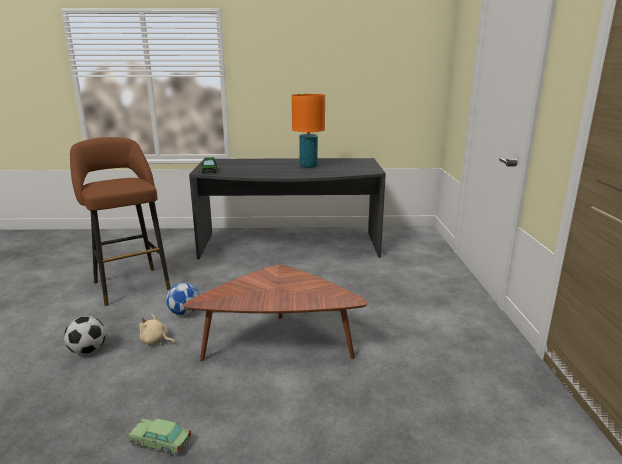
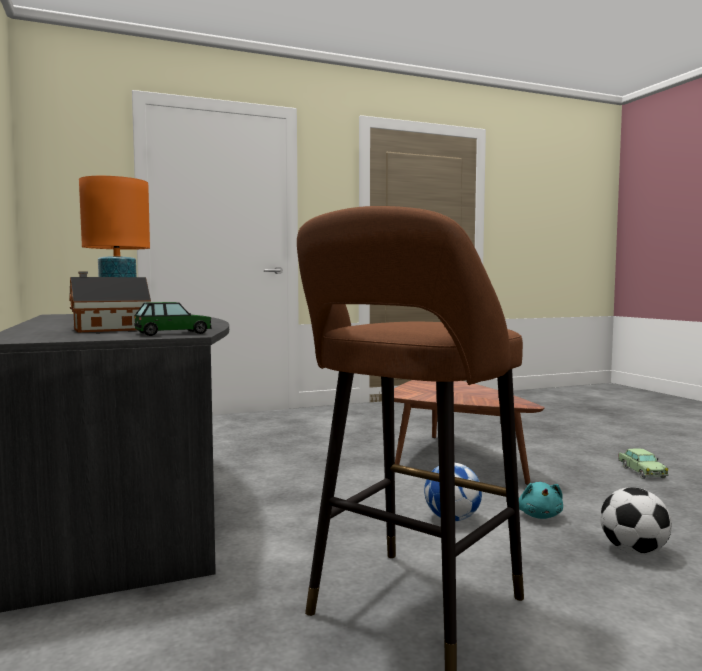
camera: 110 degrees left, 15 degrees down
beige plush toy [139,314,175,345] -> turquoise plush toy [519,482,563,519]
none -> toy house [69,271,151,333]

